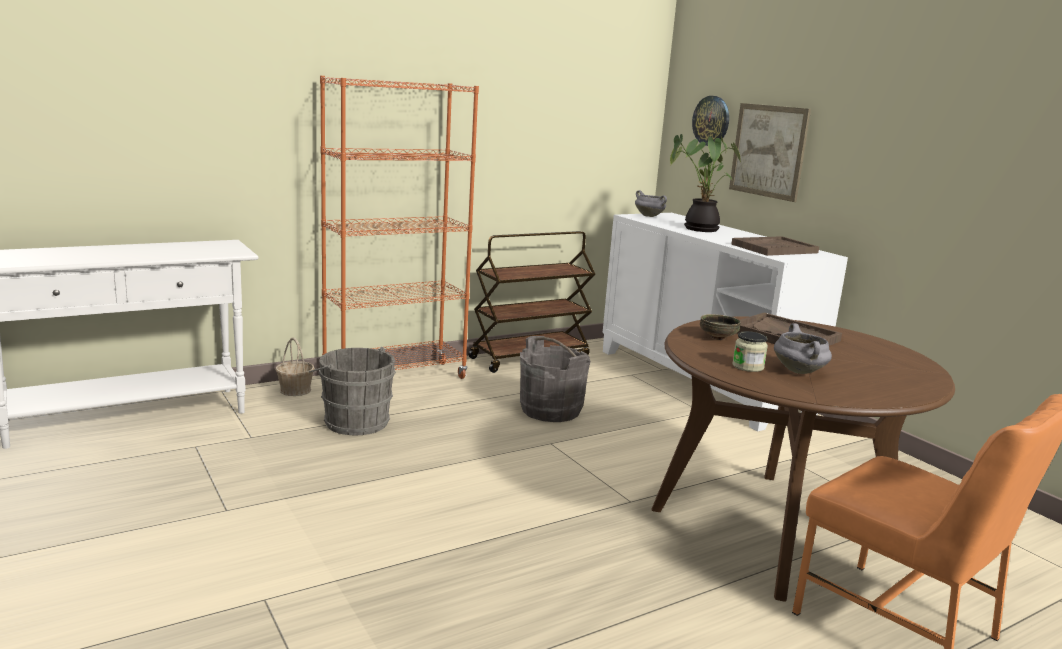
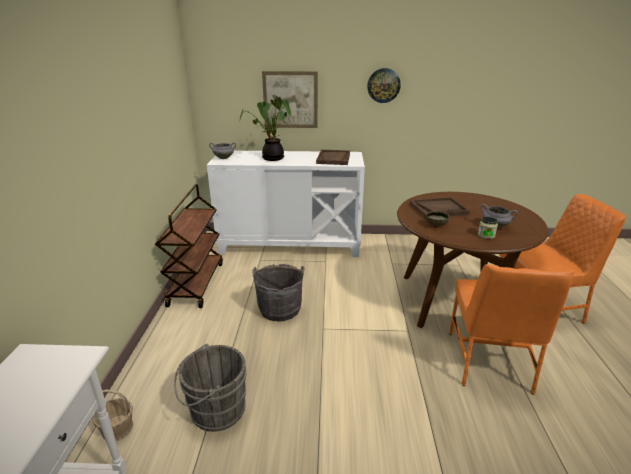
camera: 55 degrees left, 10 degrees up
orange bookcase [320,76,479,379] -> none
wall clock [692,96,729,146] -> wall clock moved to [367,68,401,103]
none -> orange chair [449,264,575,395]

